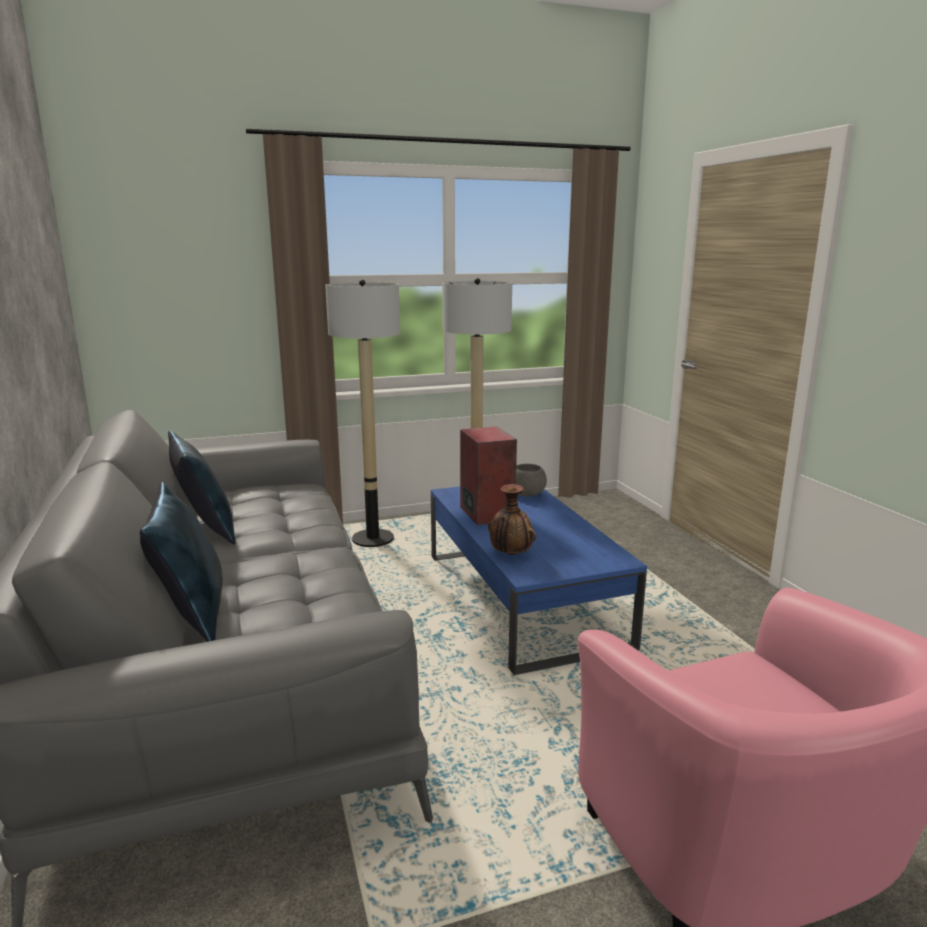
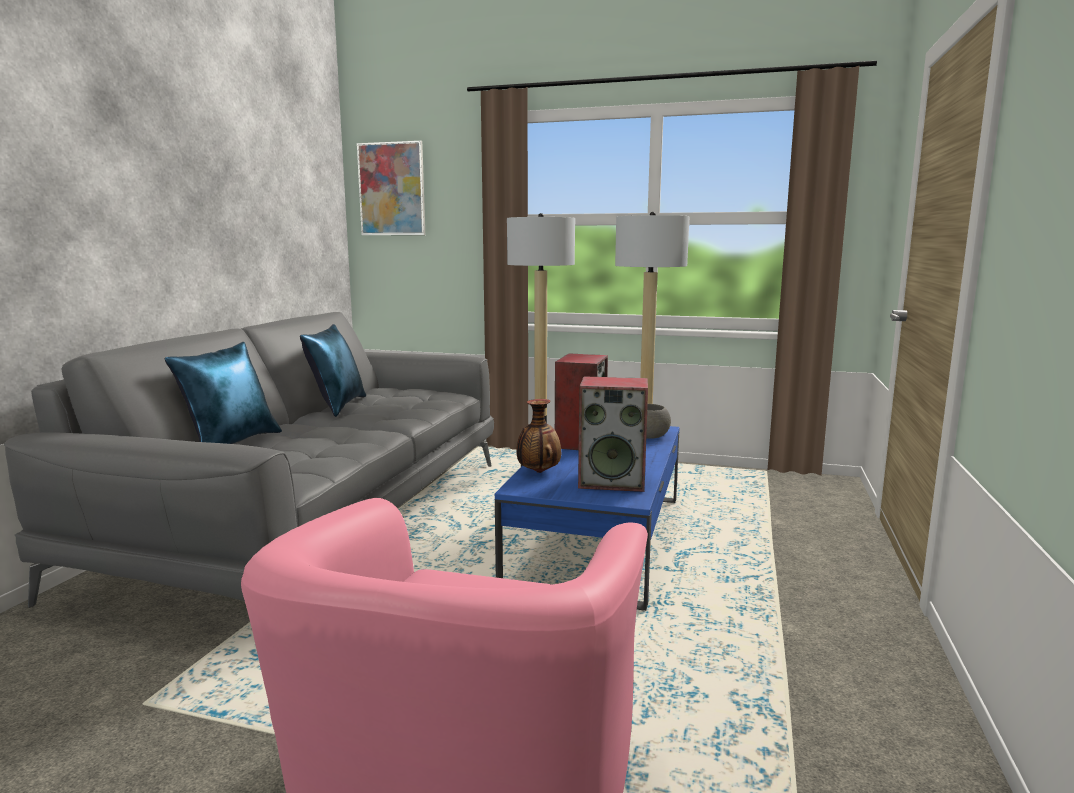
camera: 35 degrees right, 5 degrees down
none -> picture [357,141,425,235]
none -> speaker [578,376,648,492]

